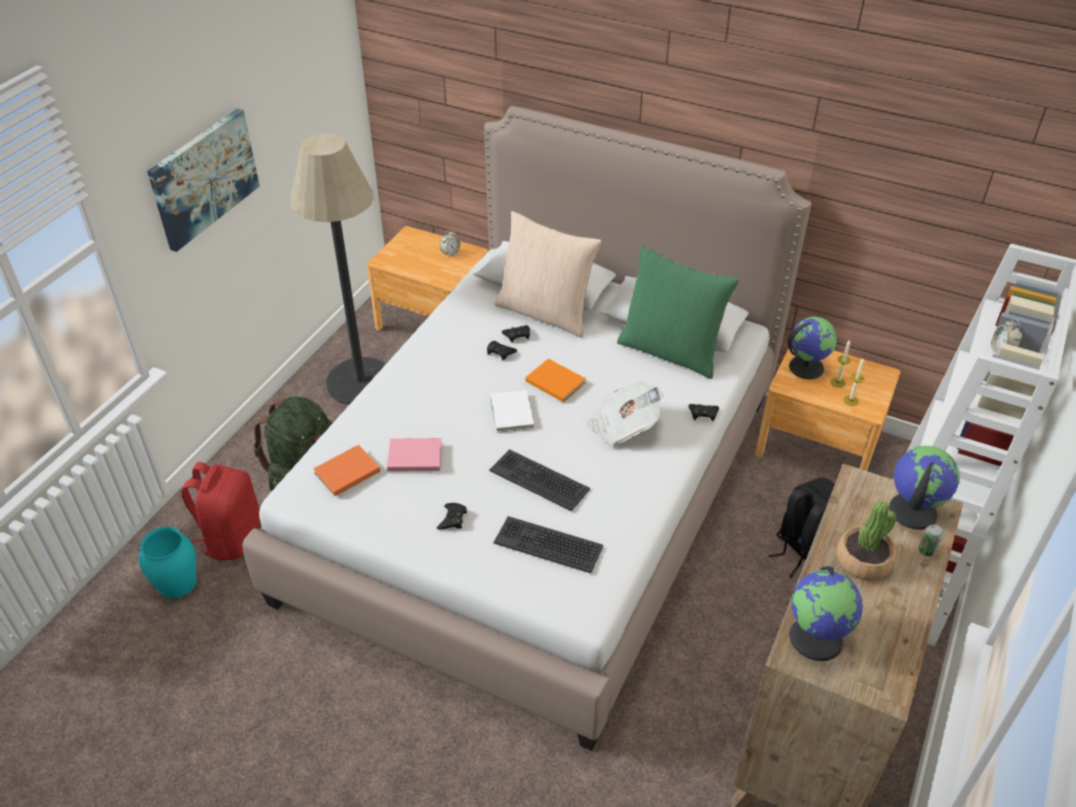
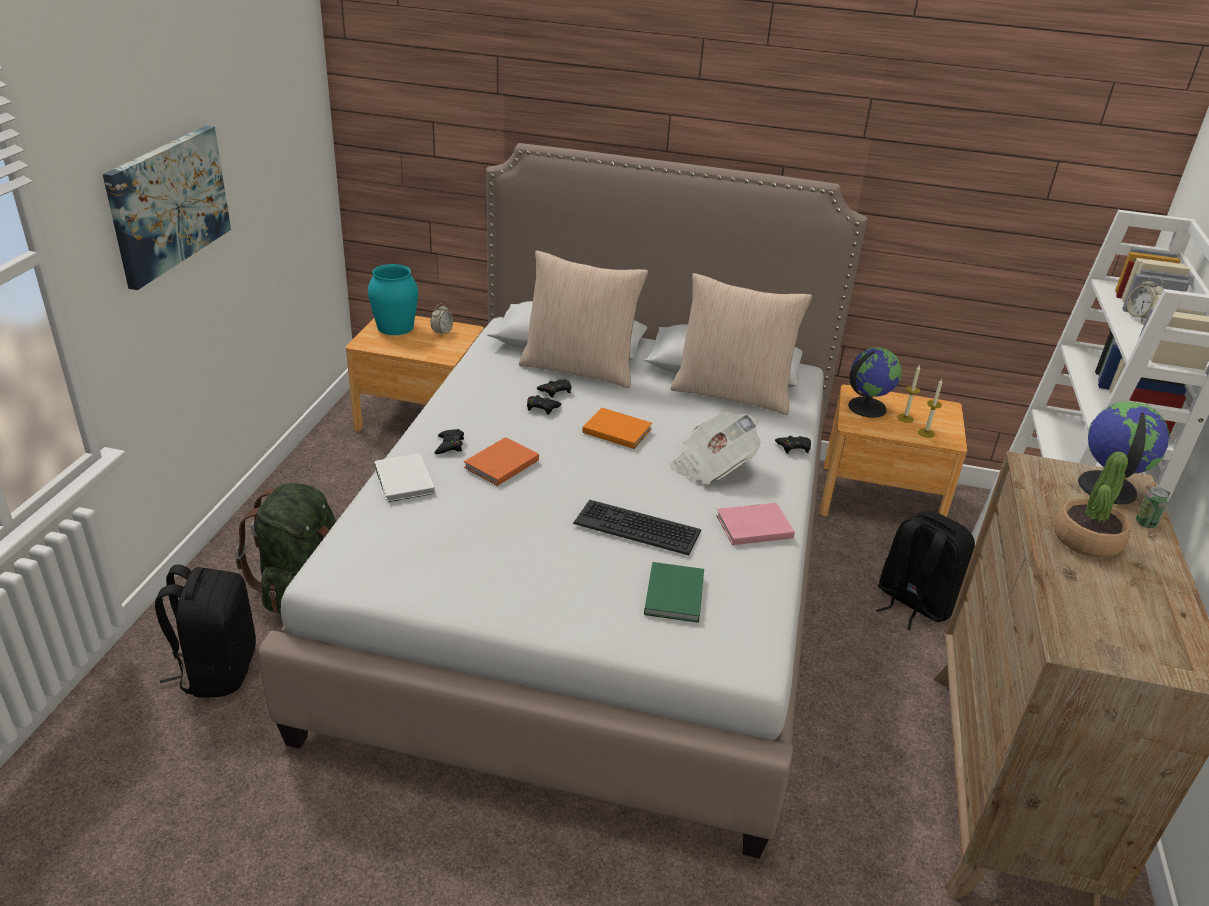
camera: 15 degrees left, 10 degrees down
turquoise vase [139,527,197,598] -> turquoise vase moved to [368,264,418,335]
red backpack [181,462,260,560] -> black backpack [155,564,256,698]
floor lamp [290,133,387,405] -> none
orange book [313,445,380,496] -> orange book moved to [464,437,539,486]
pink book [387,438,442,472] -> pink book moved to [716,503,795,545]
black game controller [437,503,467,530] -> black game controller moved to [435,429,464,454]
white book [490,390,534,433] -> white book moved to [374,453,435,502]
keyboard [493,516,603,573] -> green book [644,562,704,623]
green pillow [617,246,739,379] -> beige pillow [671,273,812,415]
globe [789,566,863,661] -> none

